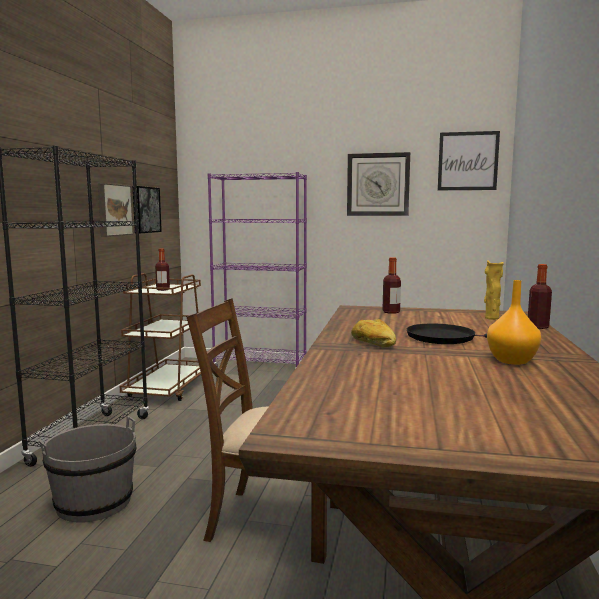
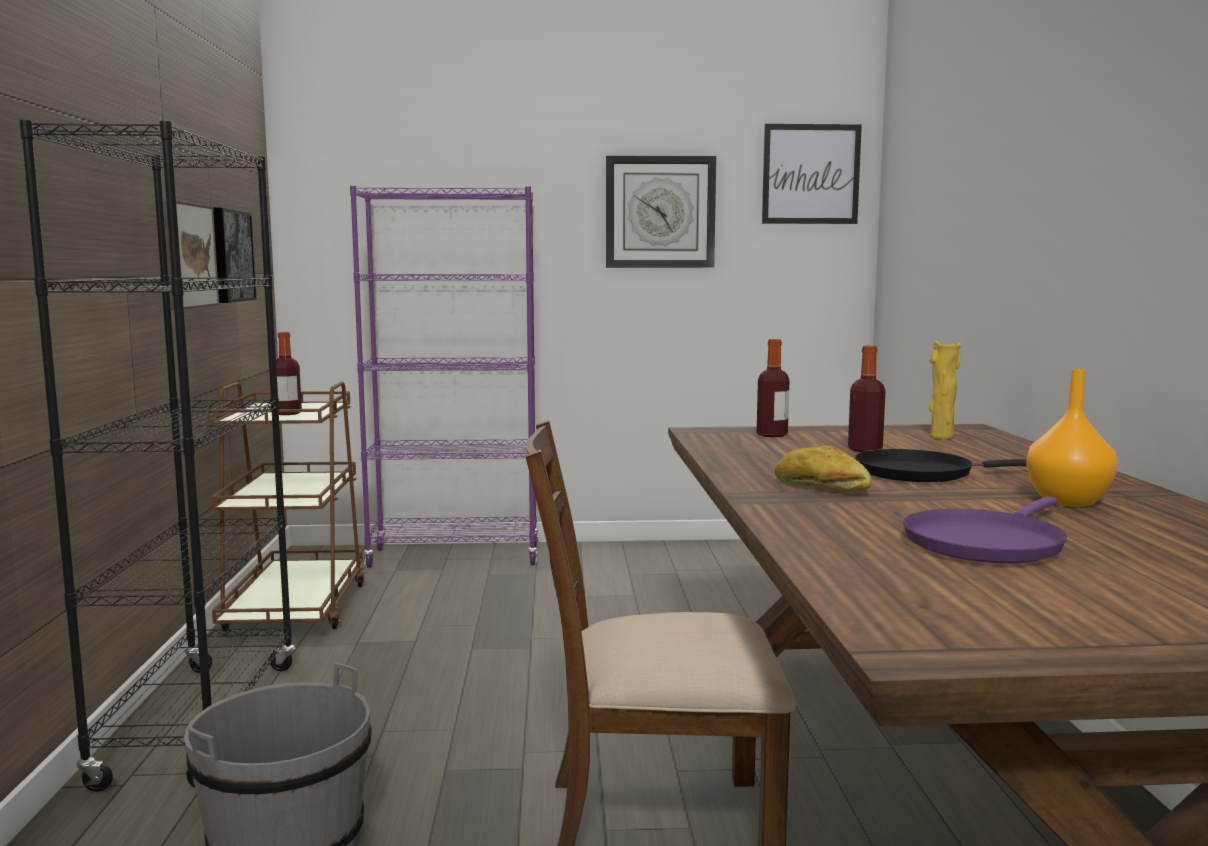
camera: 15 degrees left, 0 degrees up
bottle [528,264,552,329] -> bottle moved to [848,346,885,452]
none -> purple frying pan [903,496,1067,563]

